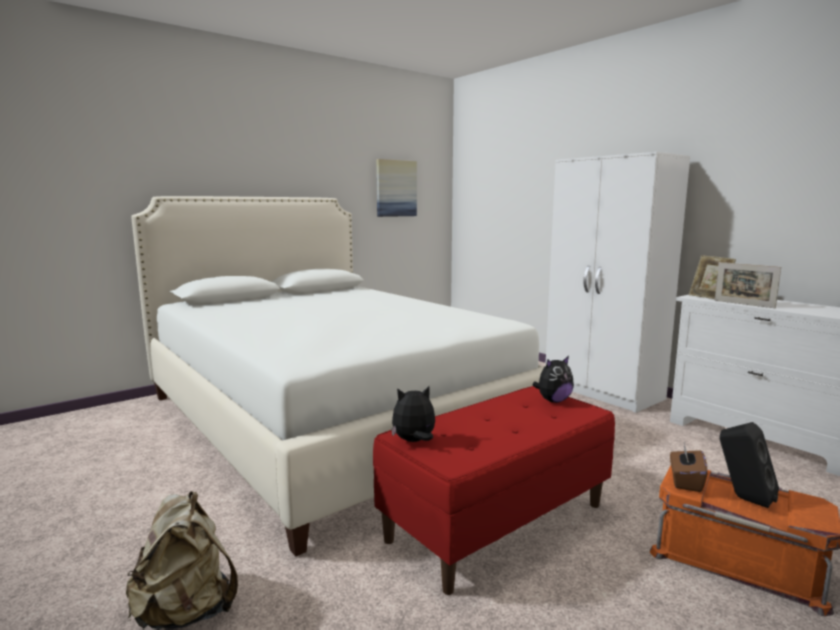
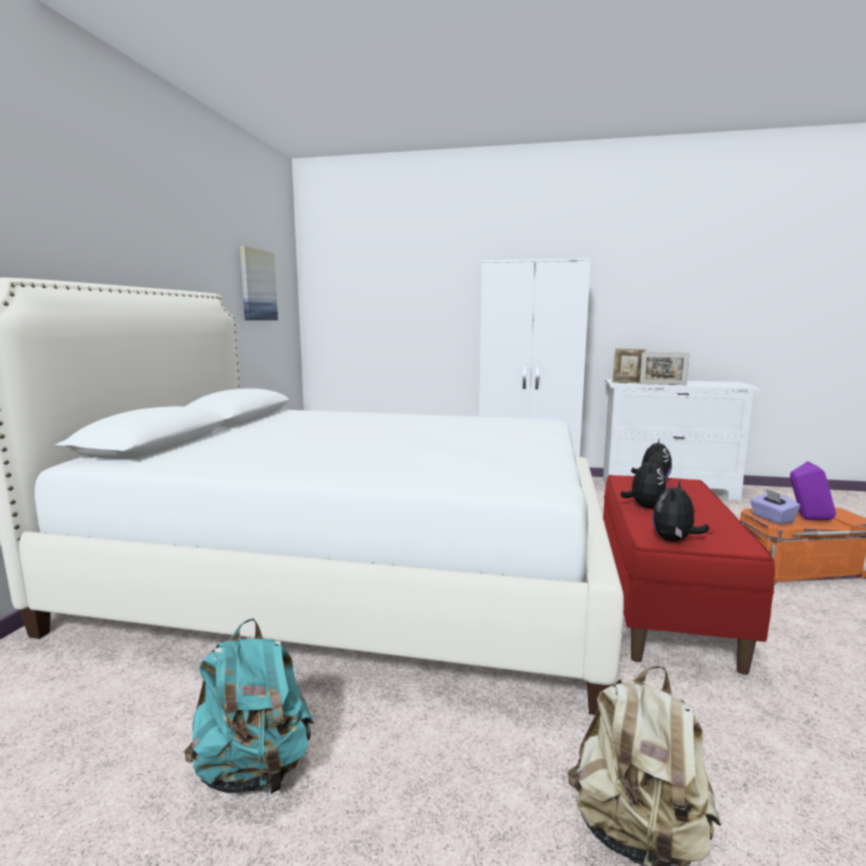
camera: 40 degrees left, 0 degrees up
brown tissue box [670,443,708,492] -> purple tissue box [750,489,800,524]
black speaker [720,422,779,508] -> purple speaker [790,461,836,520]
none -> turquoise backpack [184,618,314,797]
none -> plush toy [620,456,667,508]

